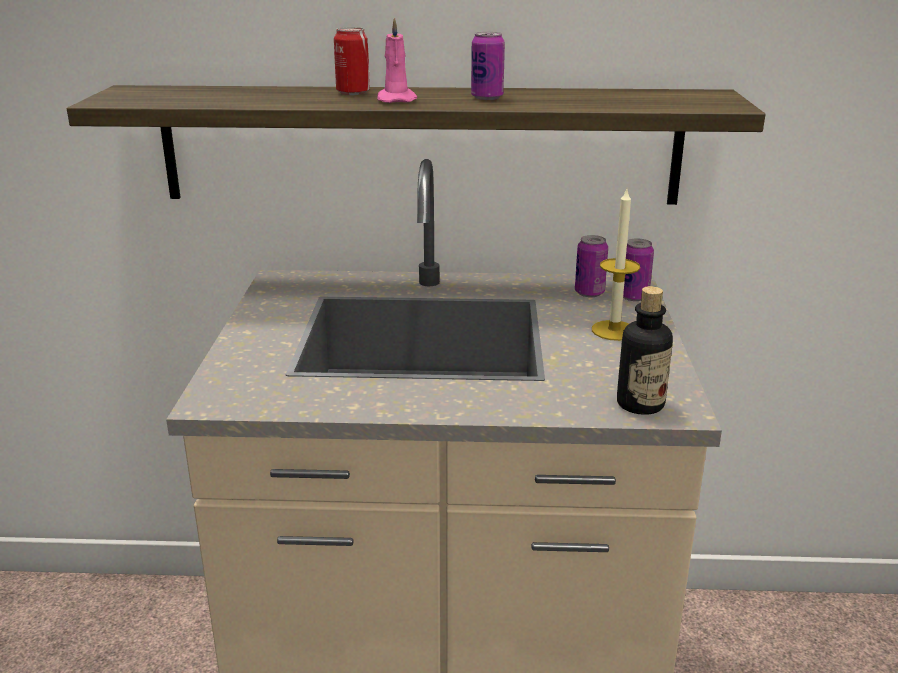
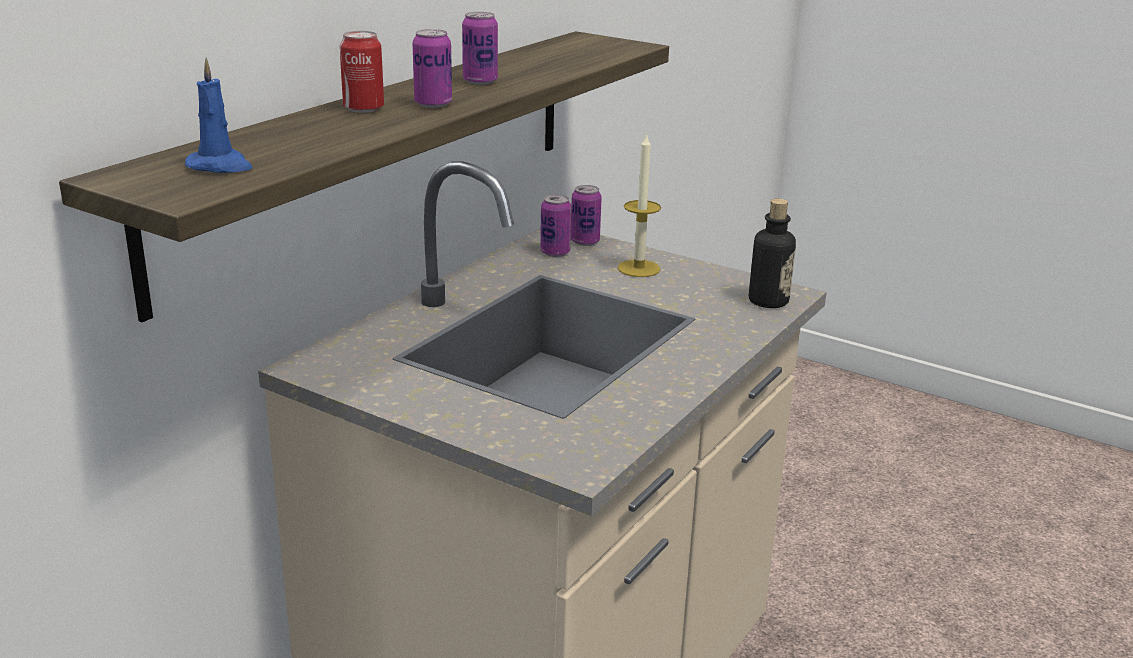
camera: 60 degrees left, 0 degrees up
pink candle [377,17,417,103] -> can [413,29,452,108]
none -> blue candle [185,58,253,173]

